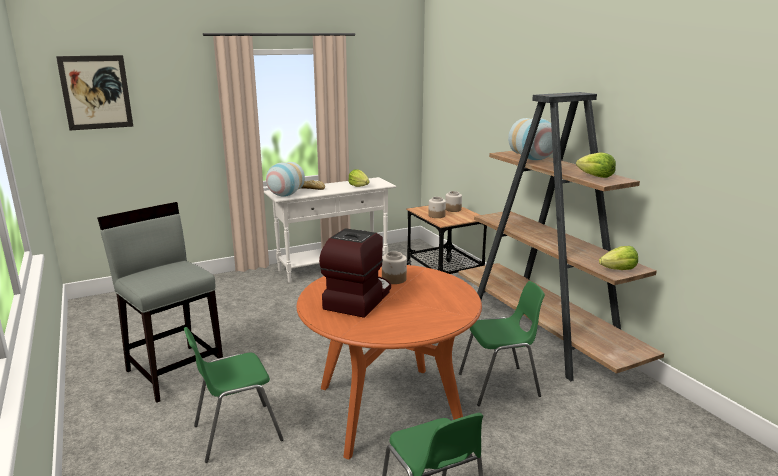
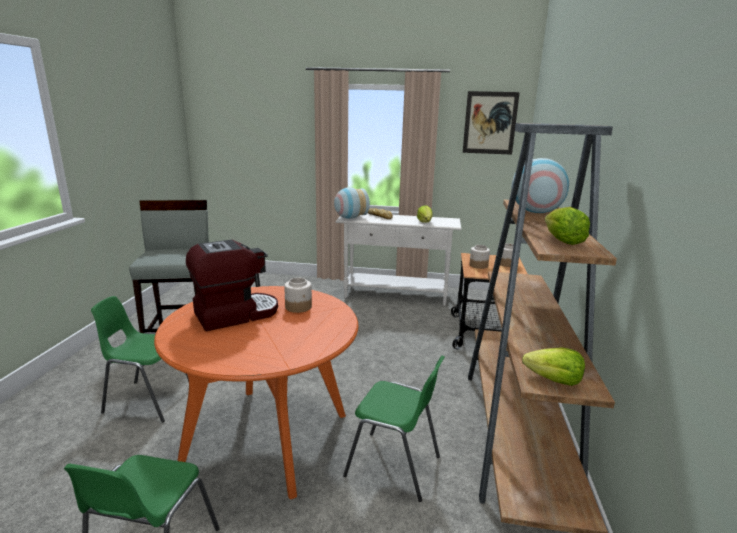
camera: 35 degrees right, 0 degrees up
picture [56,55,133,130] -> picture moved to [463,91,520,155]

